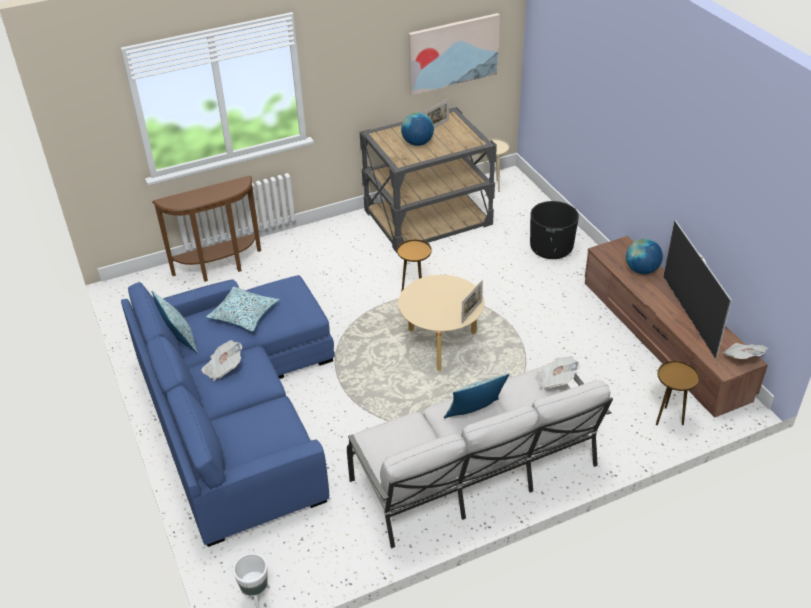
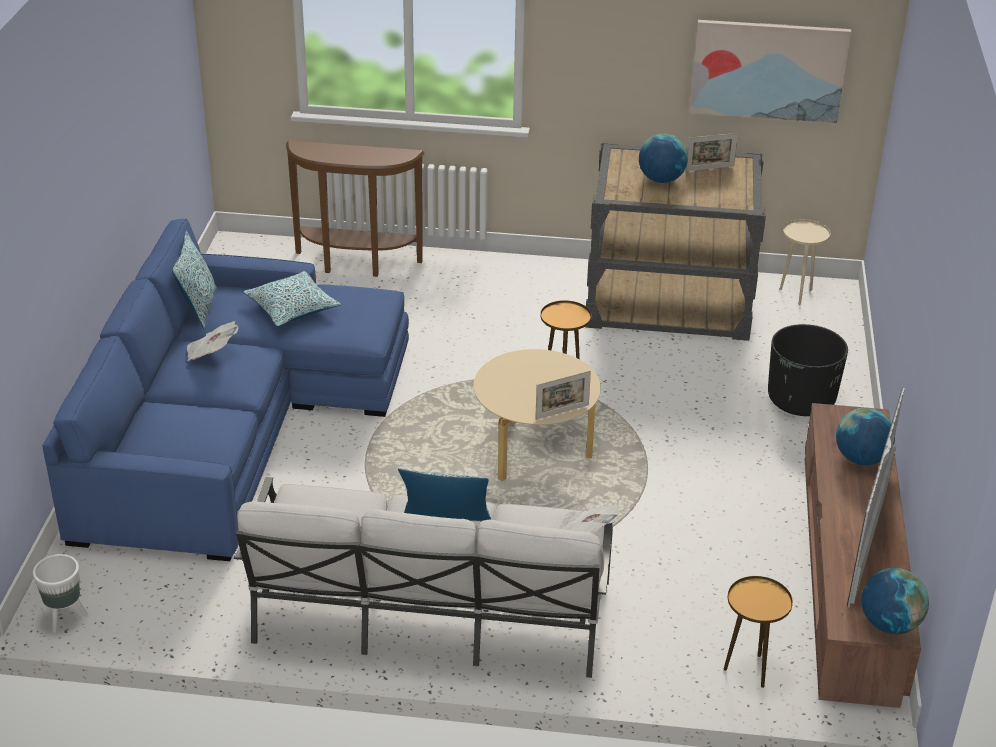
camera: 30 degrees right, 5 degrees down
newspaper [722,343,769,359] -> globe [861,568,929,634]

